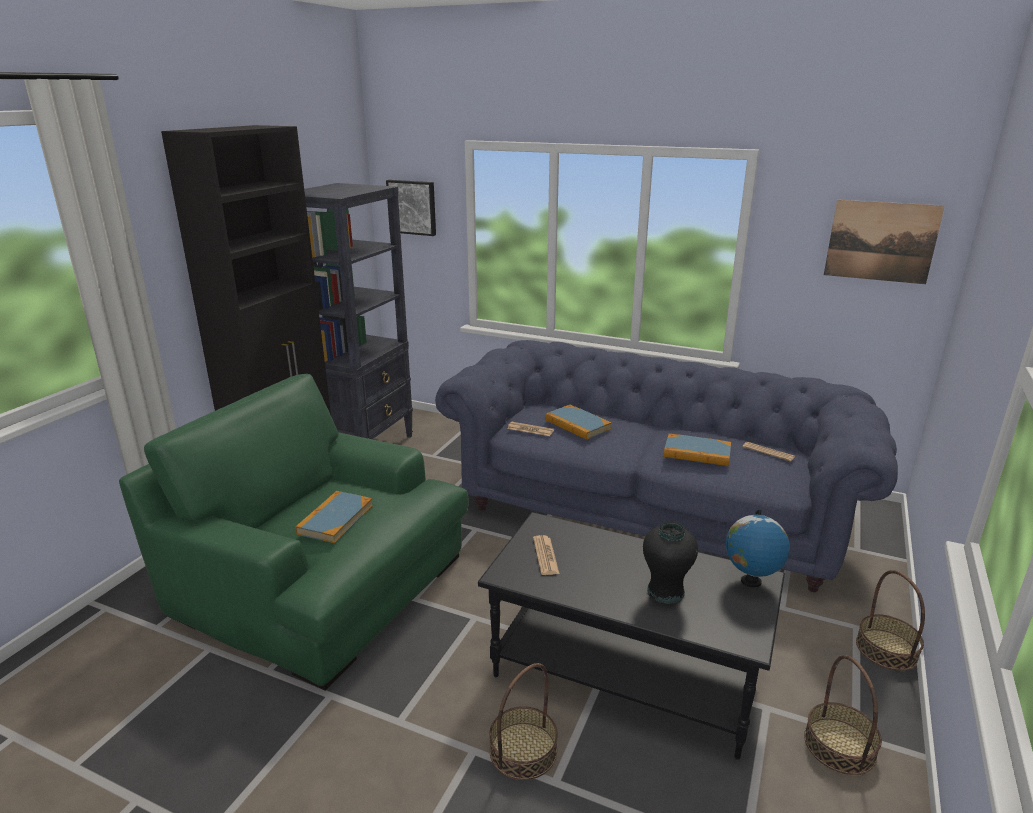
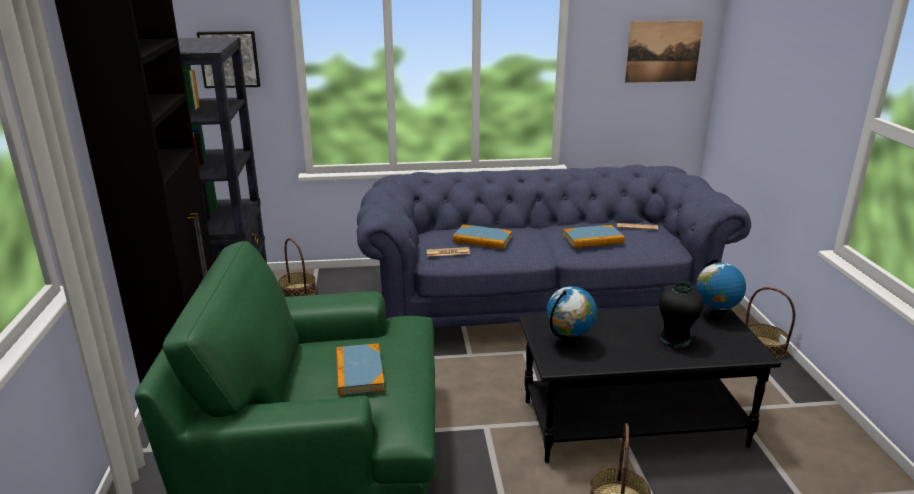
camera: 30 degrees left, 0 degrees up
newspaper [533,535,560,575] -> globe [546,286,597,347]
basket [804,655,882,775] -> basket moved to [278,238,317,297]

